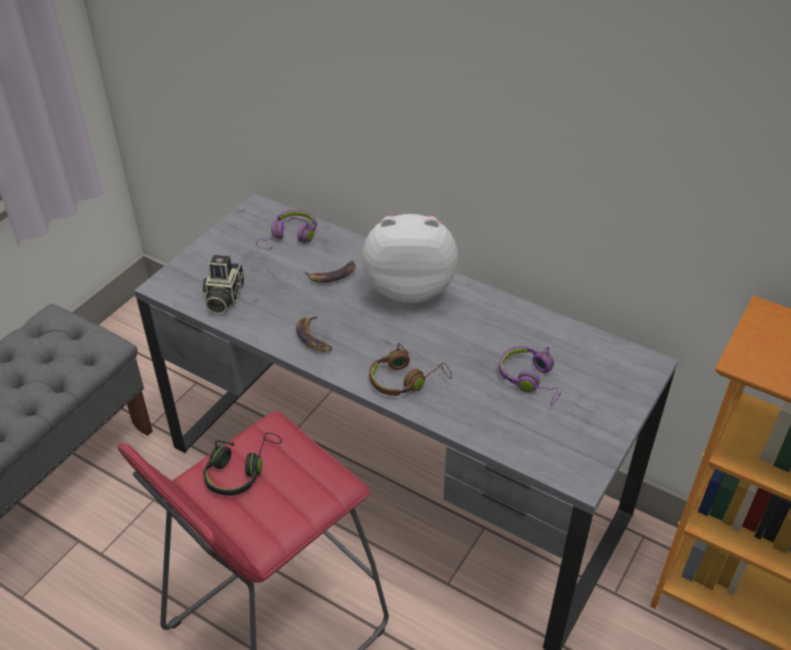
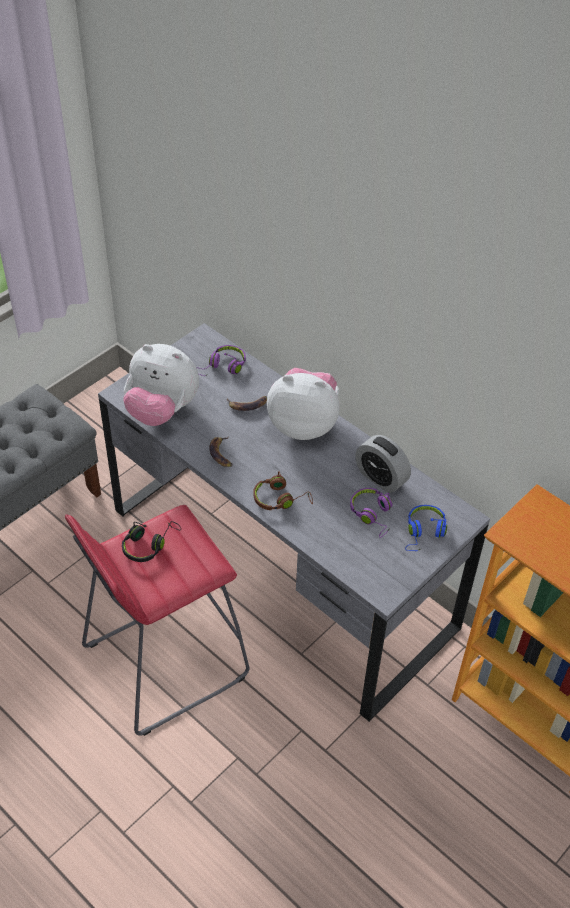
camera: 10 degrees right, 5 degrees up
camera [203,255,244,314] -> plush toy [123,344,199,426]
none -> alarm clock [355,435,411,493]
none -> blue headphones [405,505,447,551]

